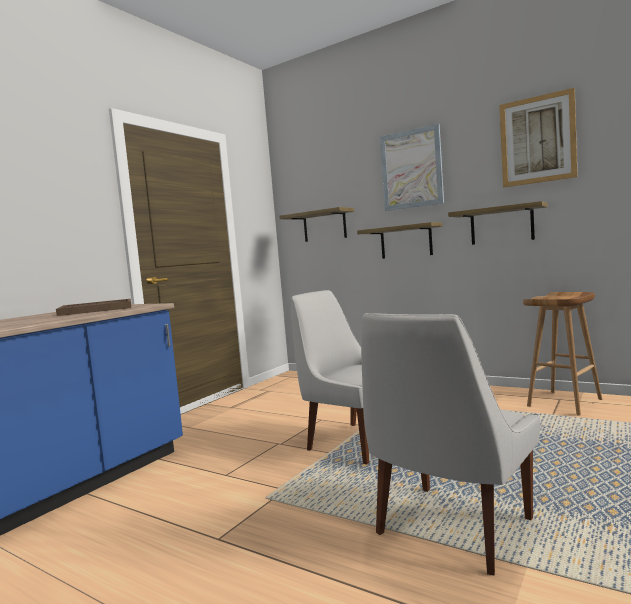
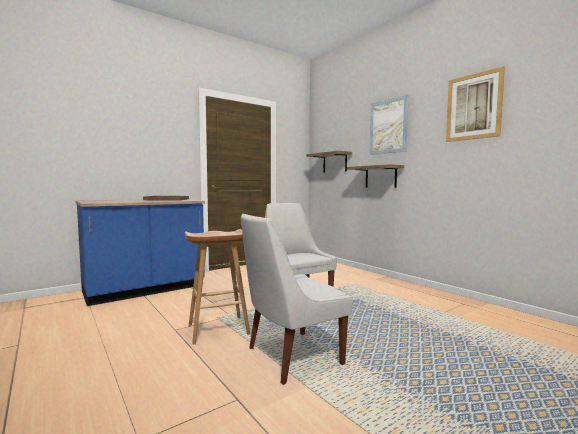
camera: 20 degrees right, 0 degrees up
shelf [448,201,548,245] -> none
brown stool [523,292,602,416] -> brown stool moved to [185,229,250,344]

